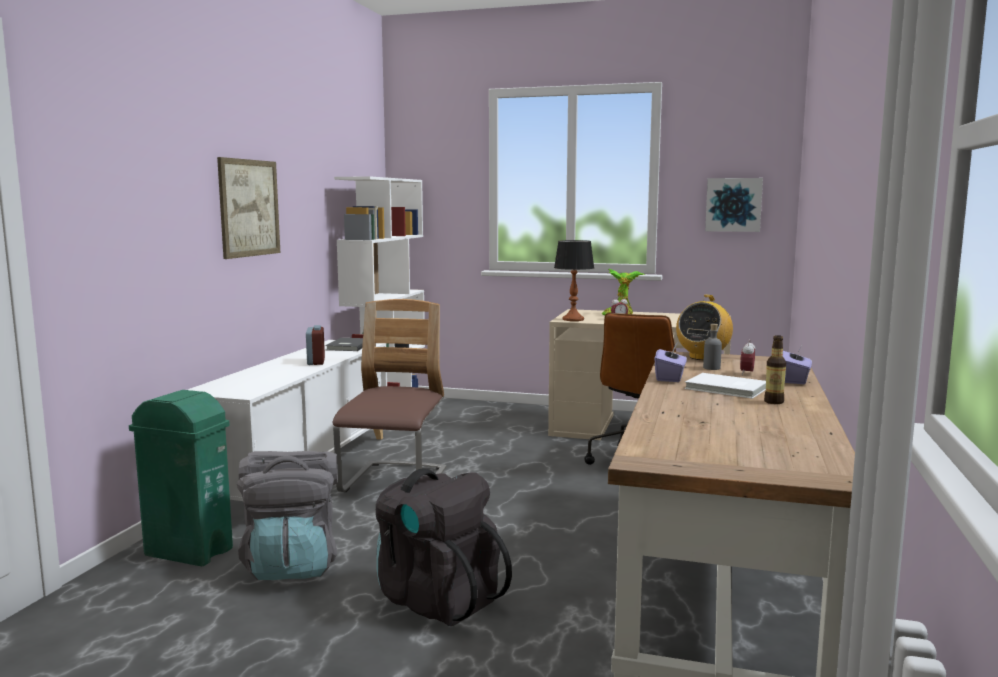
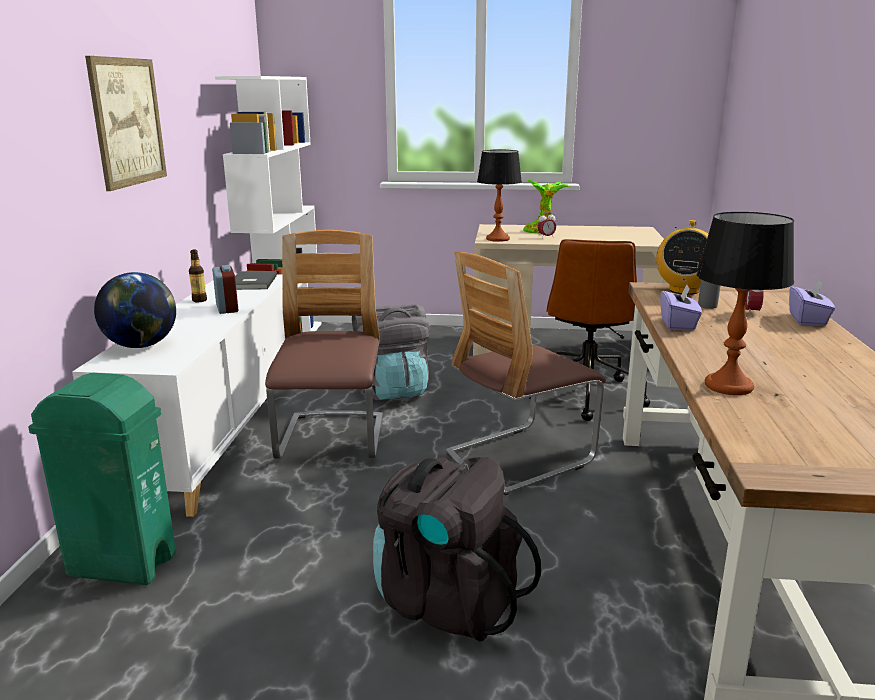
camera: 10 degrees left, 10 degrees up
grey backpack [237,451,338,580] -> grey backpack moved to [352,304,430,400]
white book [684,373,766,399] -> none
picture [705,178,763,232] -> none
bottle [764,335,786,404] -> bottle moved to [189,250,207,302]
none -> globe [94,272,176,348]
none -> chair [446,251,606,496]
none -> table lamp [697,212,794,395]

